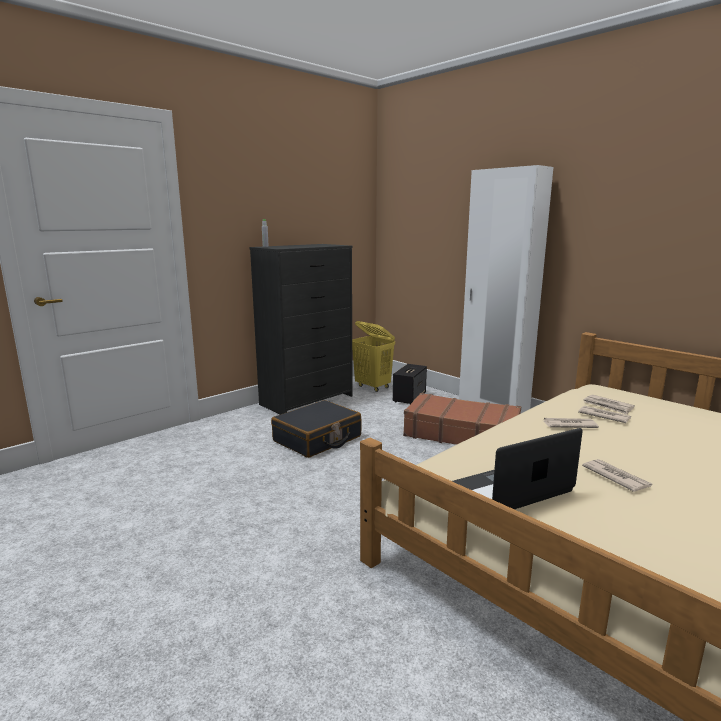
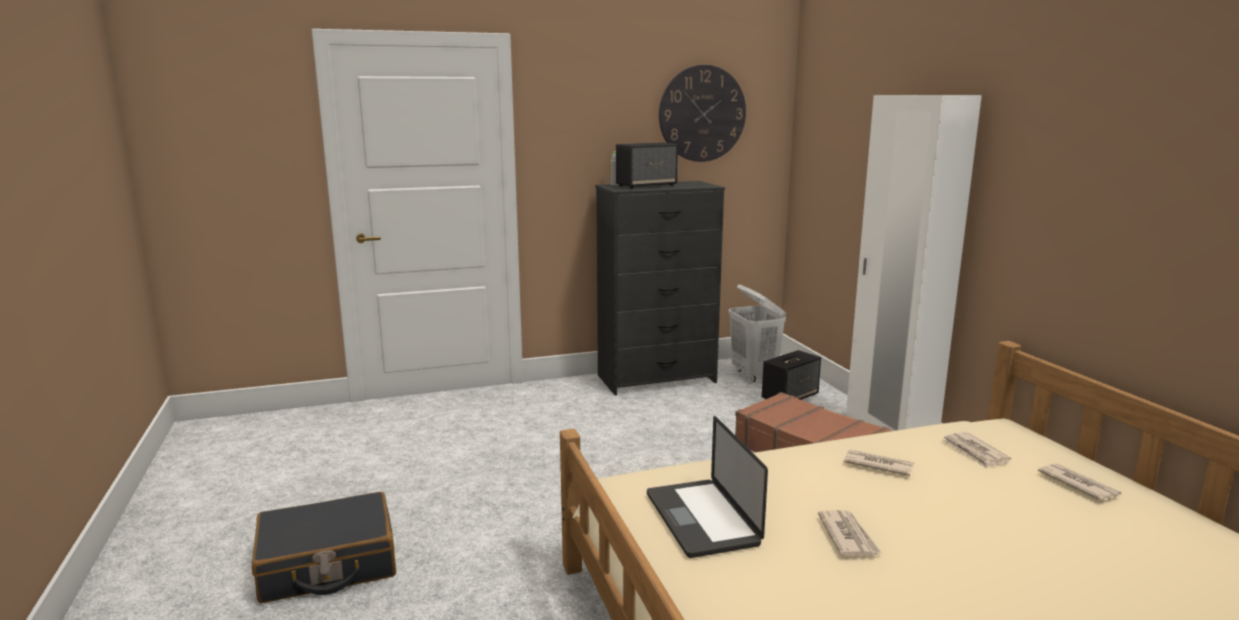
camera: 25 degrees right, 0 degrees up
black suitcase [271,400,361,458] -> black suitcase moved to [252,492,396,603]
yellow laundry basket [352,321,395,392] -> white laundry basket [729,284,786,382]
laptop [452,428,583,509] -> laptop turned 105 degrees counterclockwise [647,416,768,558]
newspaper [578,406,631,423] -> newspaper moved to [1038,463,1121,501]
none -> speaker [616,142,678,188]
none -> wall clock [659,65,746,162]

